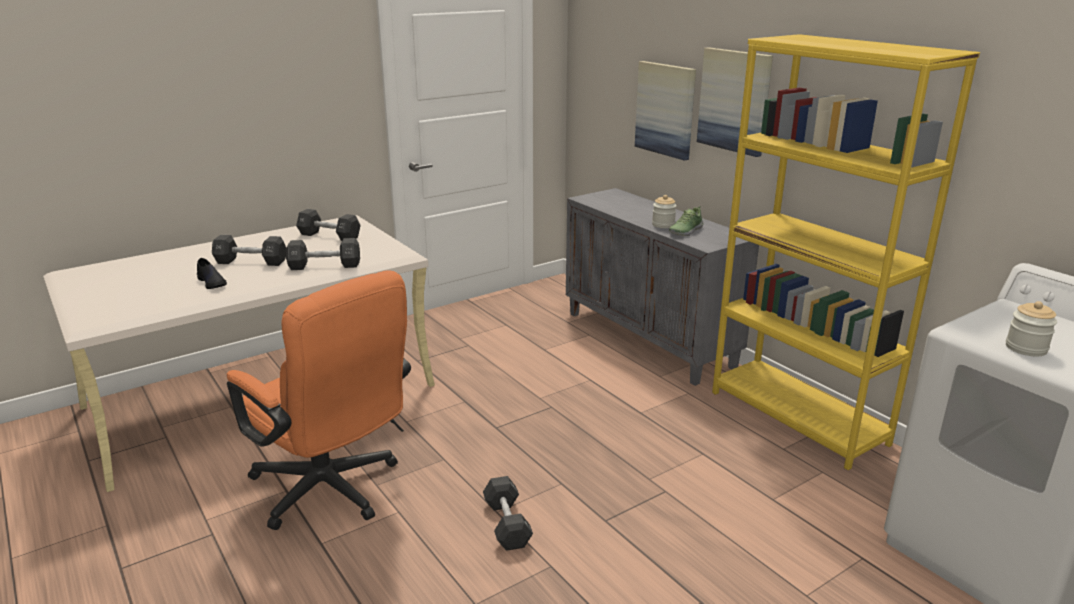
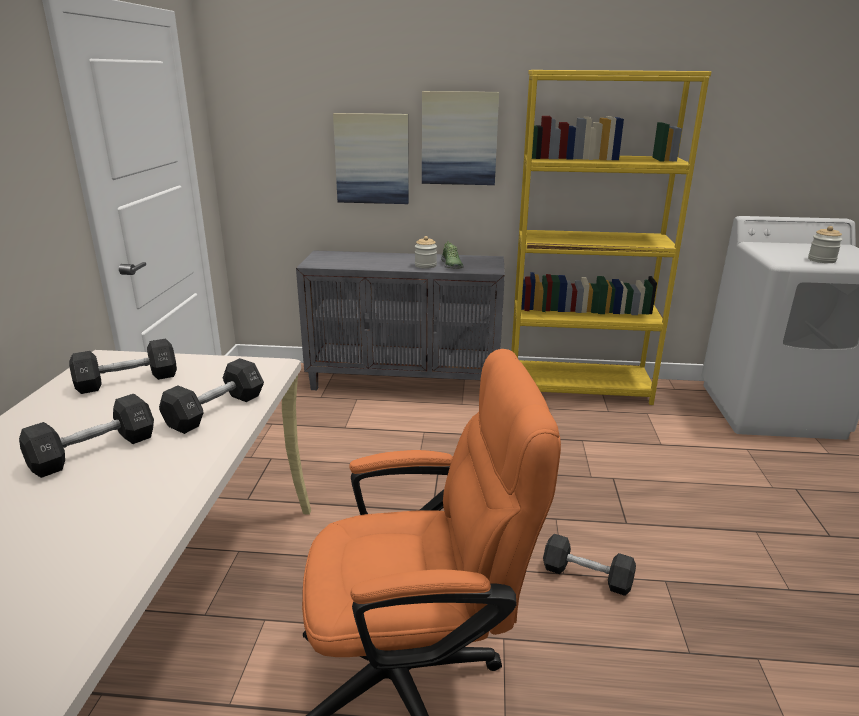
camera: 50 degrees left, 0 degrees up
black shoe [197,258,227,289] -> none

